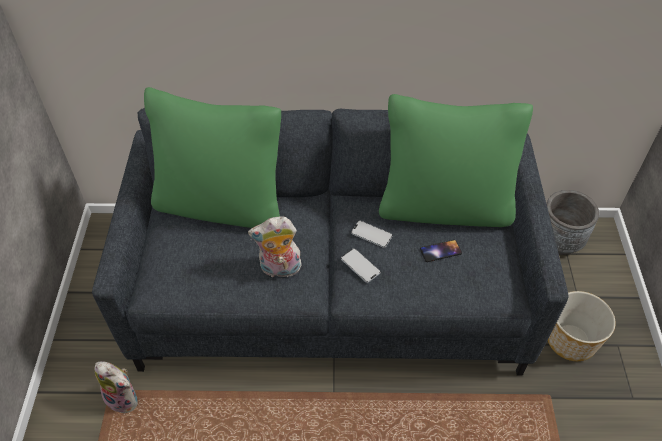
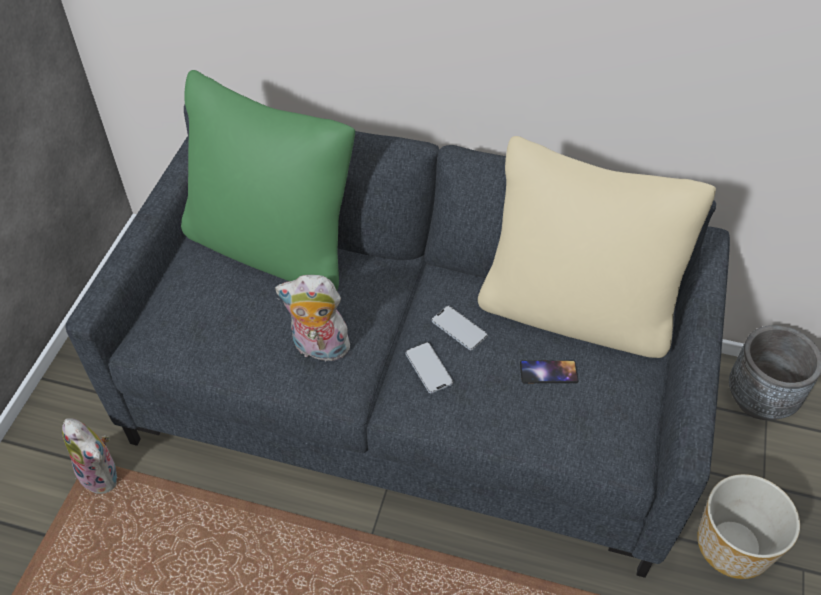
camera: 15 degrees right, 0 degrees up
green pillow [379,94,533,227] -> beige pillow [478,136,716,358]

